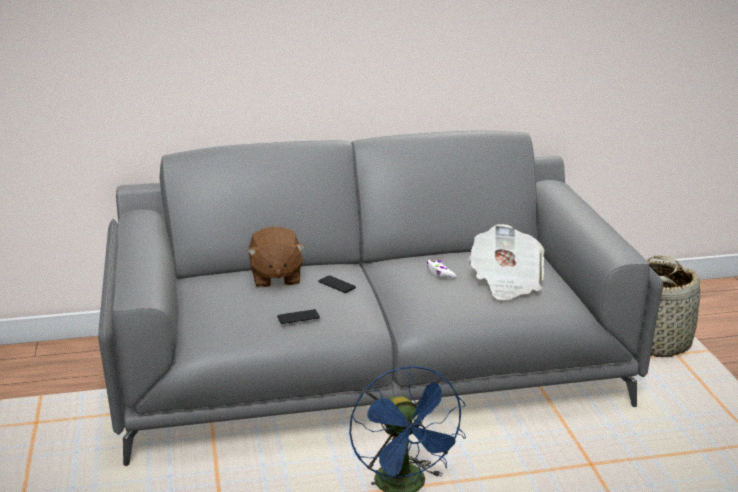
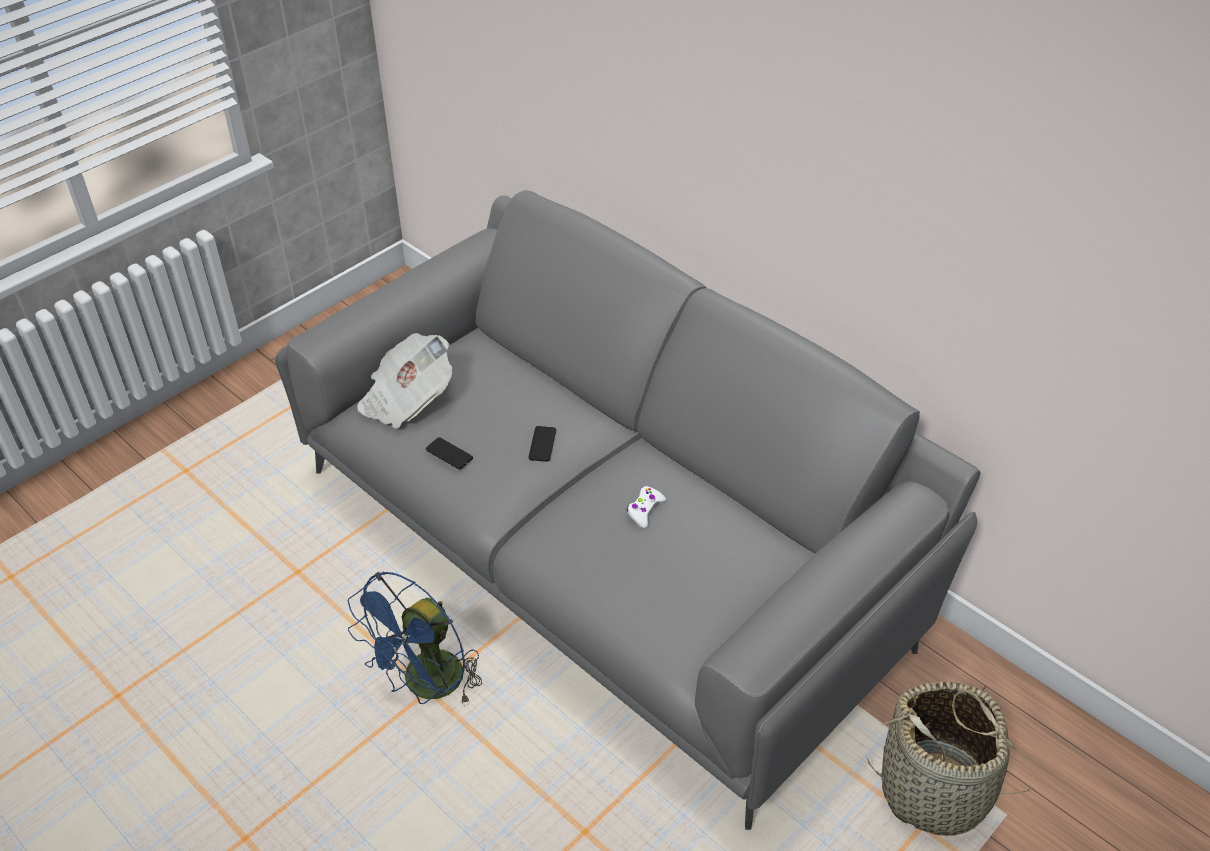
camera: 55 degrees right, 20 degrees up
brown plush toy [247,226,306,287] -> none
newspaper [469,224,544,301] -> newspaper moved to [357,333,452,429]

